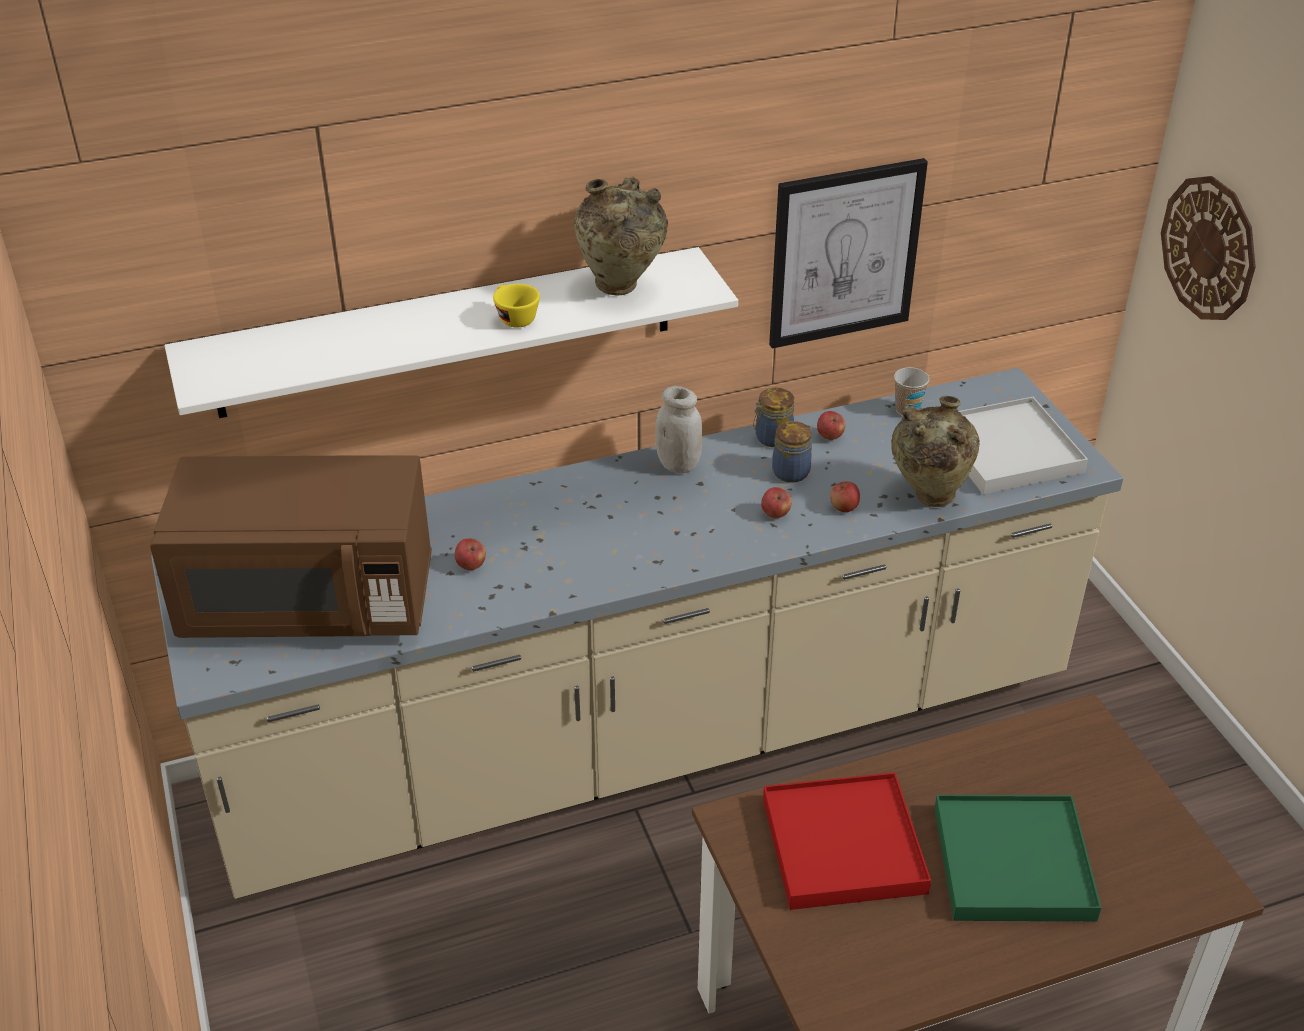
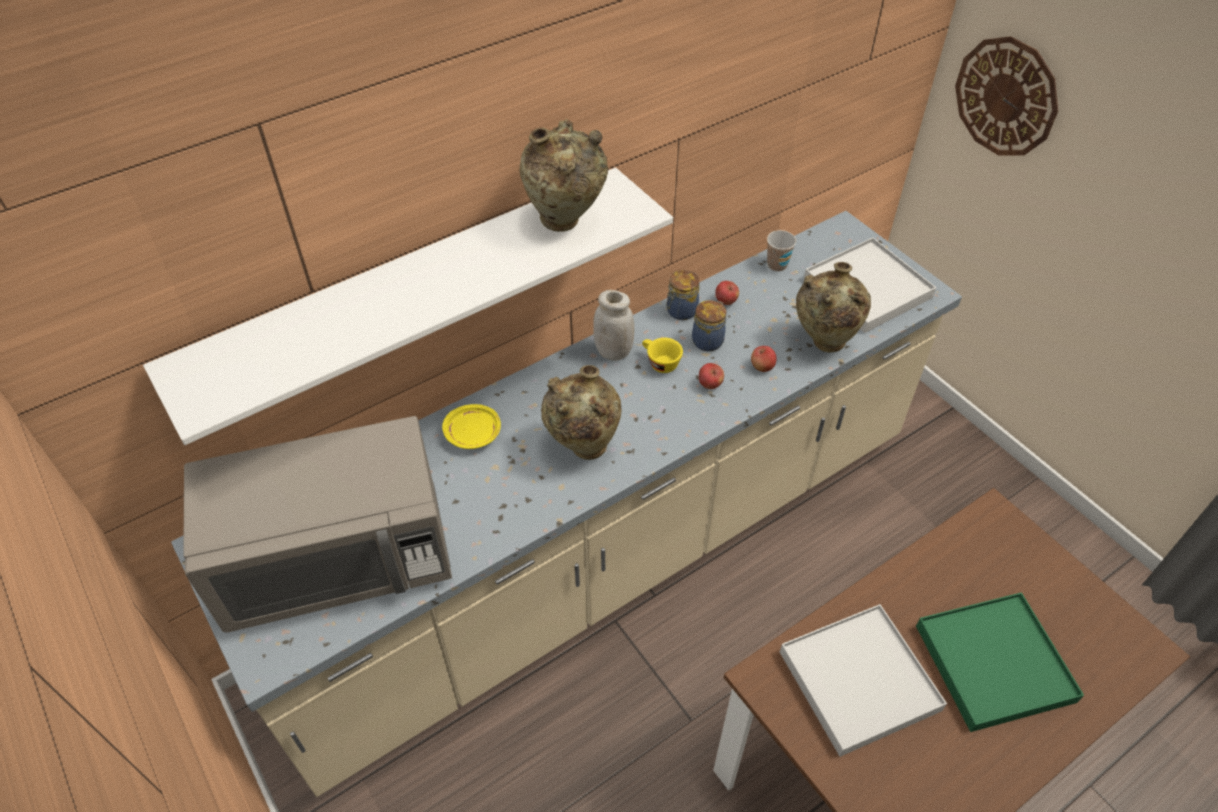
camera: 15 degrees left, 10 degrees up
brown microwave [150,455,432,638] -> grey microwave [183,416,452,632]
apple [455,538,486,570] -> none
yellow cup [493,284,540,327] -> yellow cup moved to [642,338,683,373]
red tray [763,772,931,910] -> white tray [780,604,947,757]
picture [769,158,928,349] -> none
none -> yellow plate [442,404,501,449]
none -> beige vase [541,365,622,460]

